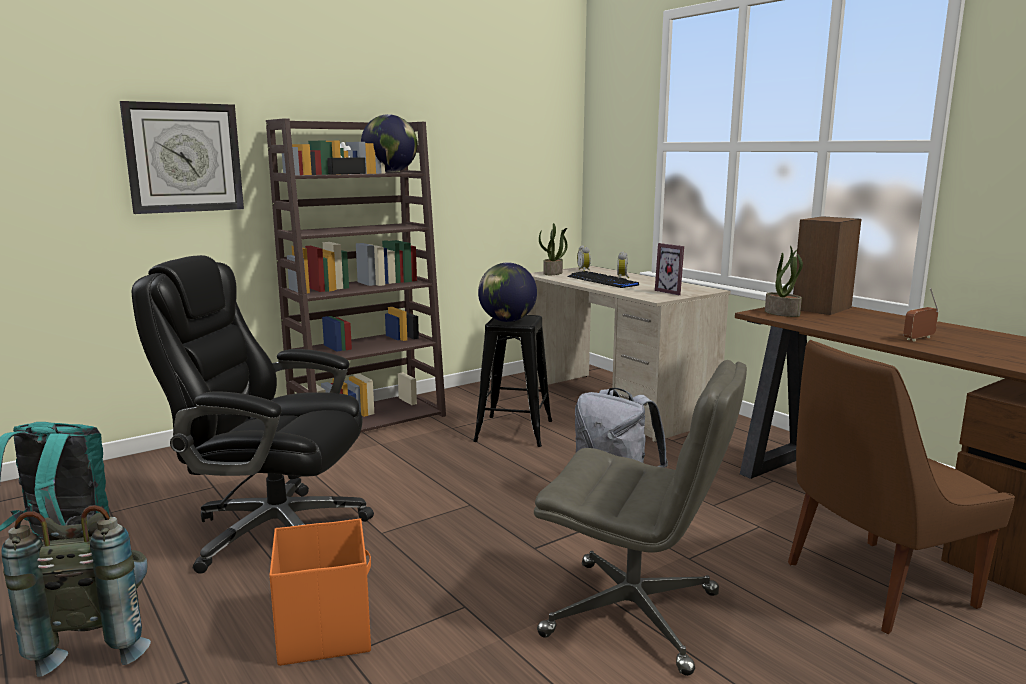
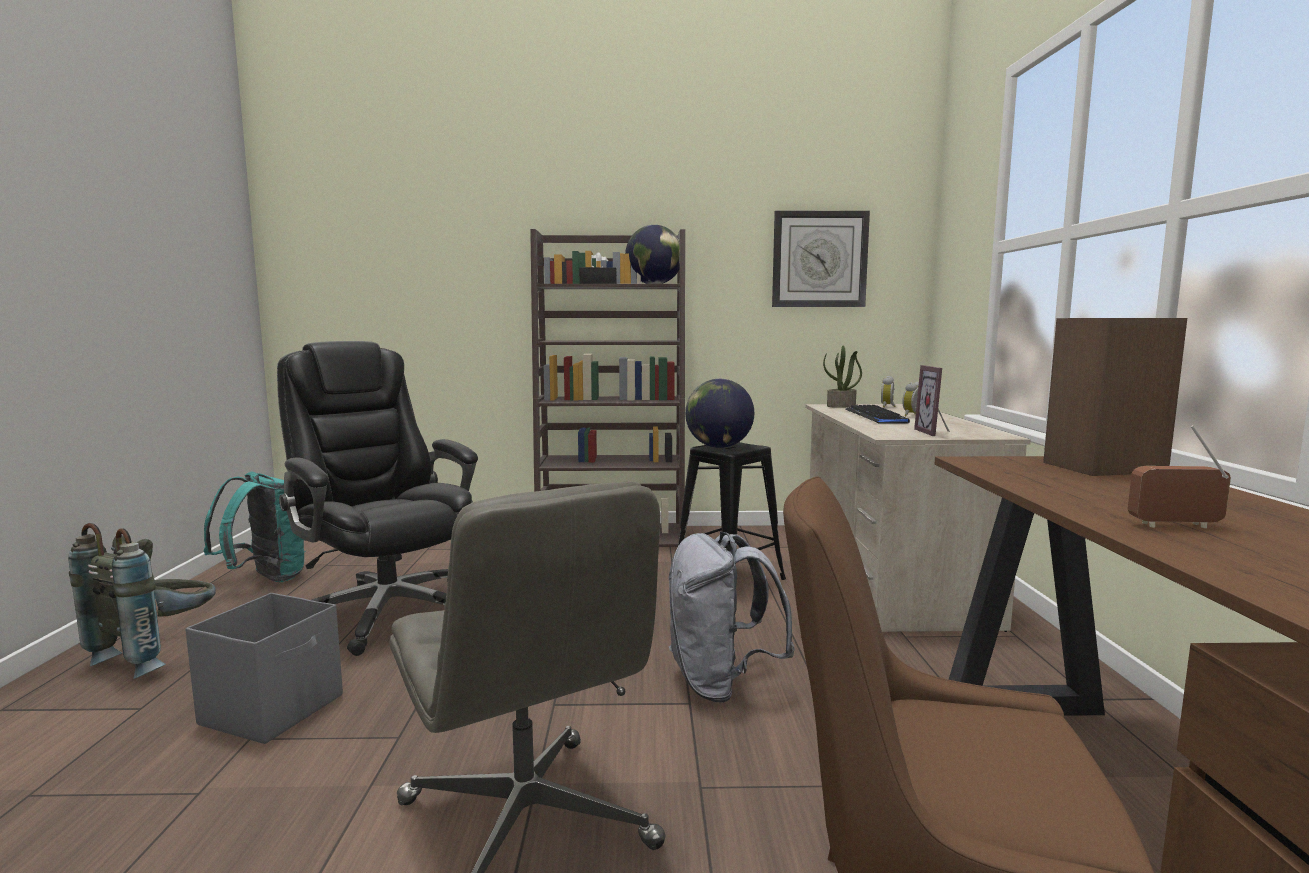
camera: 35 degrees right, 5 degrees down
wall clock [120,101,244,214] -> wall clock moved to [772,211,870,307]
orange storage box [269,518,371,666] -> grey storage box [186,593,343,744]
potted plant [765,245,803,317] -> none

